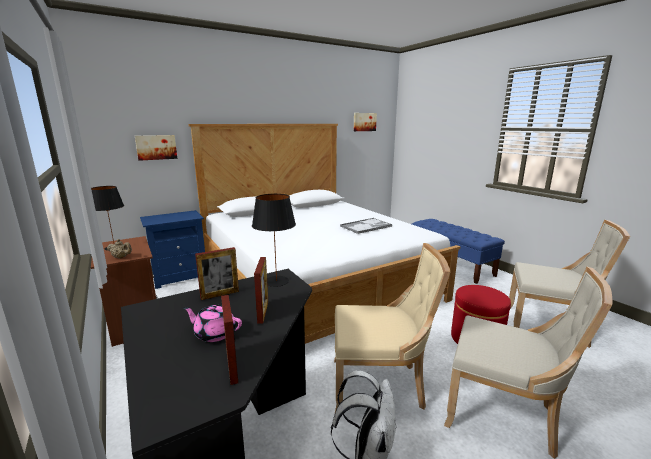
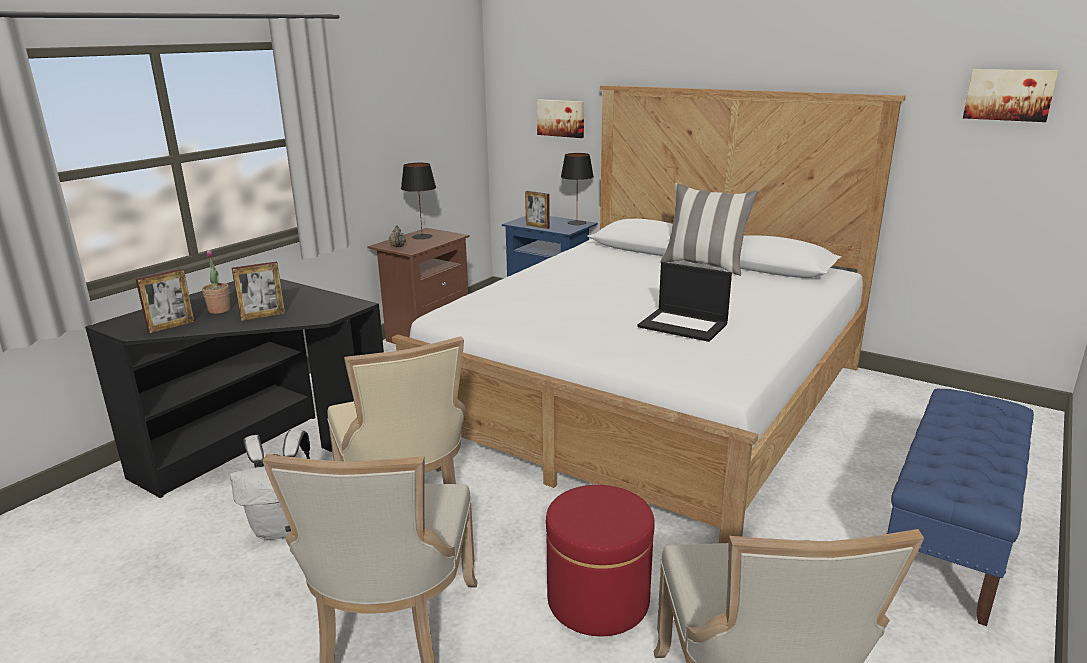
camera: 65 degrees right, 5 degrees up
pink teapot [184,305,242,342] -> potted plant [202,250,230,314]
picture frame [195,247,239,300] -> picture frame moved to [525,191,550,229]
black table lamp [252,194,296,287] -> black table lamp moved to [561,153,594,225]
tray [340,218,393,234] -> laptop [638,262,732,342]
none -> pillow [660,183,758,276]

